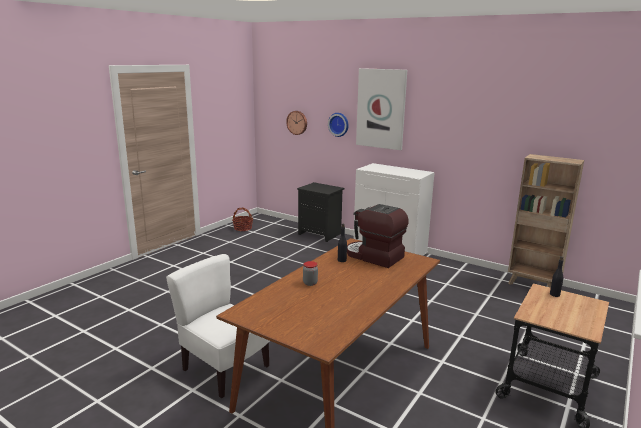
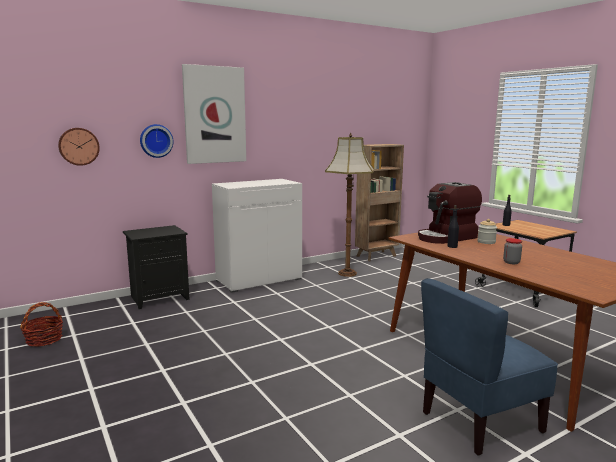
camera: 65 degrees left, 5 degrees down
white chair [166,254,270,398] -> blue chair [421,278,558,456]
none -> floor lamp [325,133,374,277]
none -> jar [477,219,497,244]

